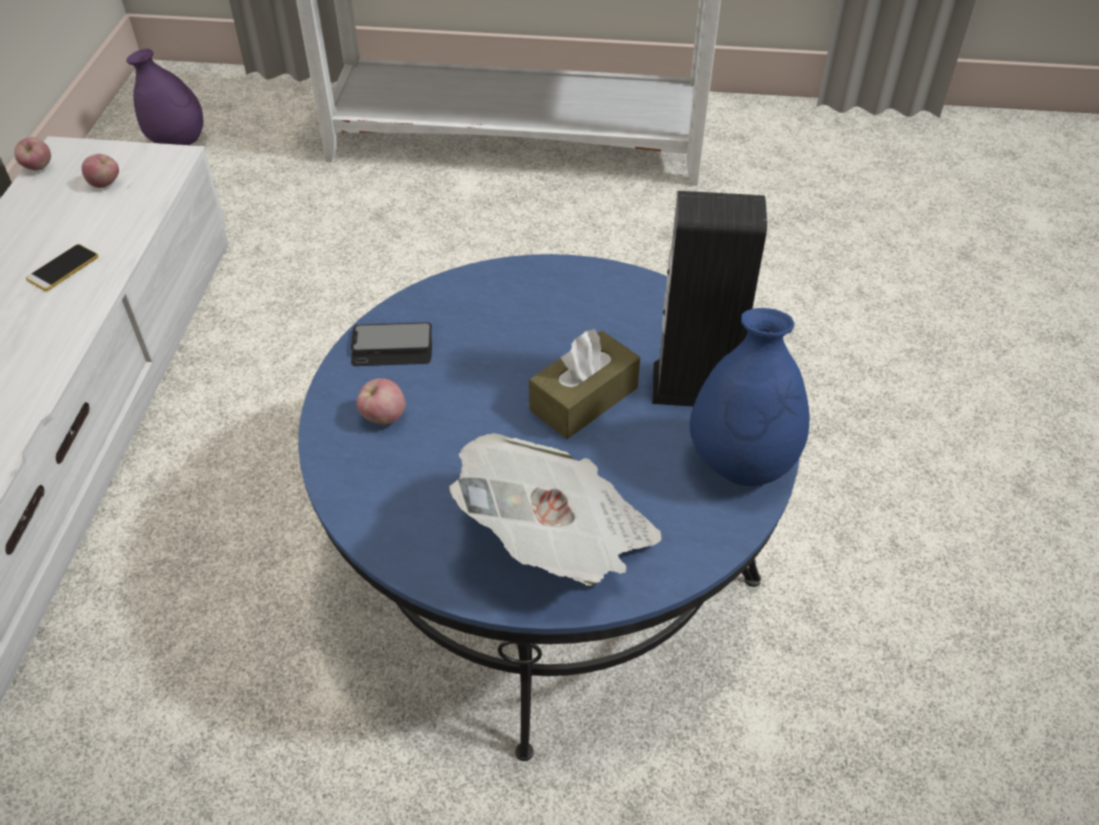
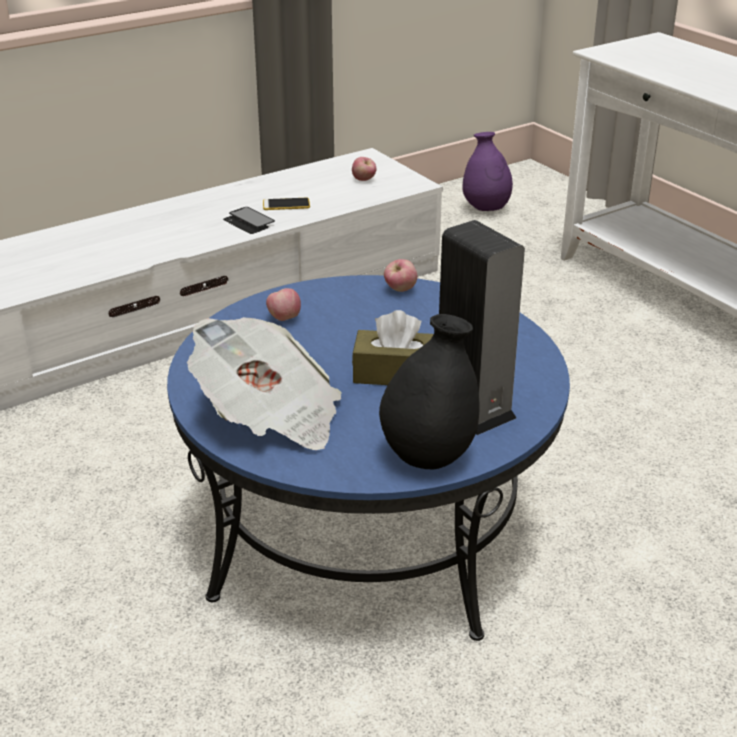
camera: 50 degrees right, 15 degrees down
apple [14,137,51,171] -> apple moved to [384,259,417,292]
phone [351,322,432,366] -> phone moved to [223,207,275,234]
blue vase [690,308,810,486] -> black vase [379,314,480,469]

